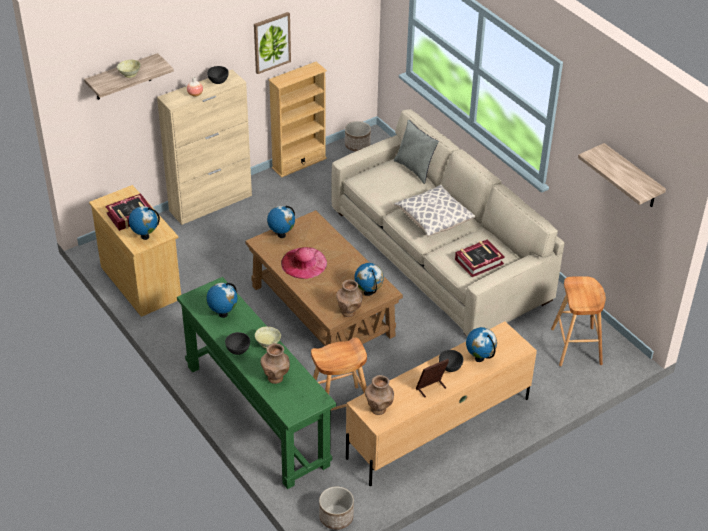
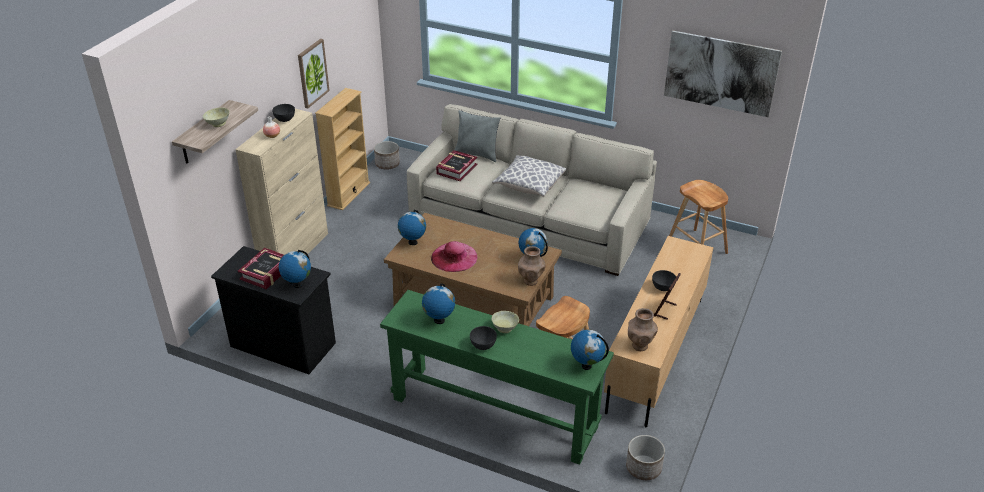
camera: 30 degrees left, 5 degrees down
beige dresser [89,185,181,317] -> black dresser [211,246,336,374]
brown vase [260,343,290,384] -> none
book [455,240,505,277] -> book moved to [436,150,477,181]
globe [466,327,497,362] -> globe moved to [571,330,609,370]
shelf [578,143,666,207] -> picture [664,31,782,117]

